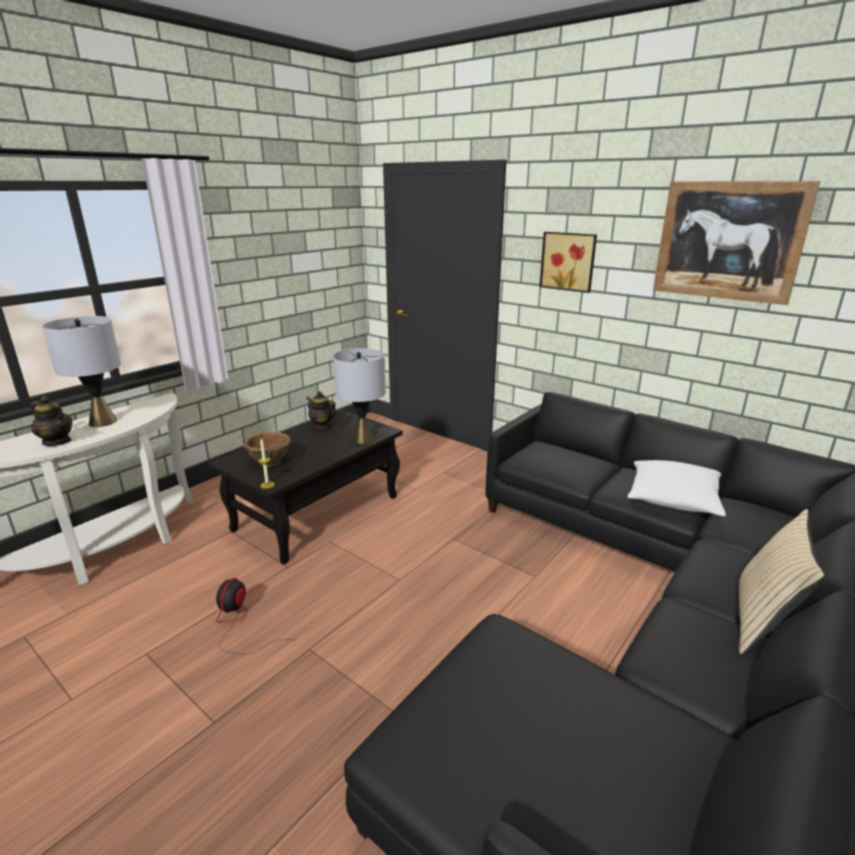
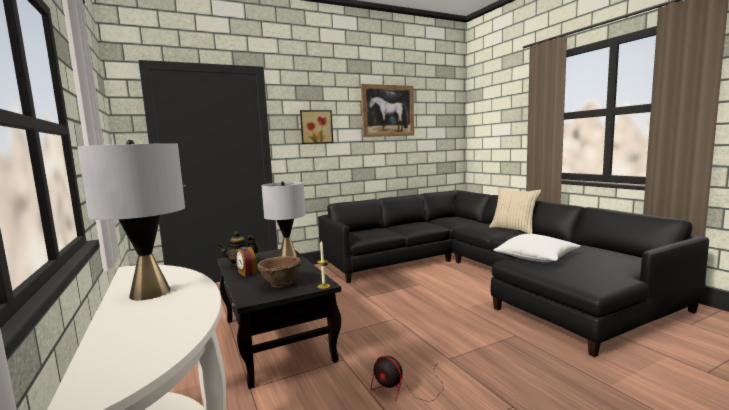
camera: 65 degrees left, 15 degrees down
teapot [31,396,73,446] -> none
white pillow [627,460,726,516] -> white pillow moved to [494,234,581,262]
none -> alarm clock [236,247,256,277]

